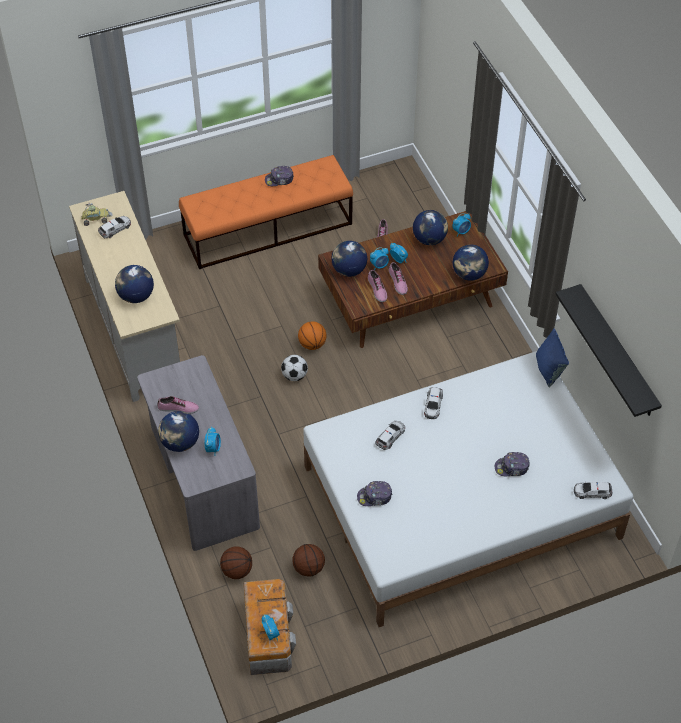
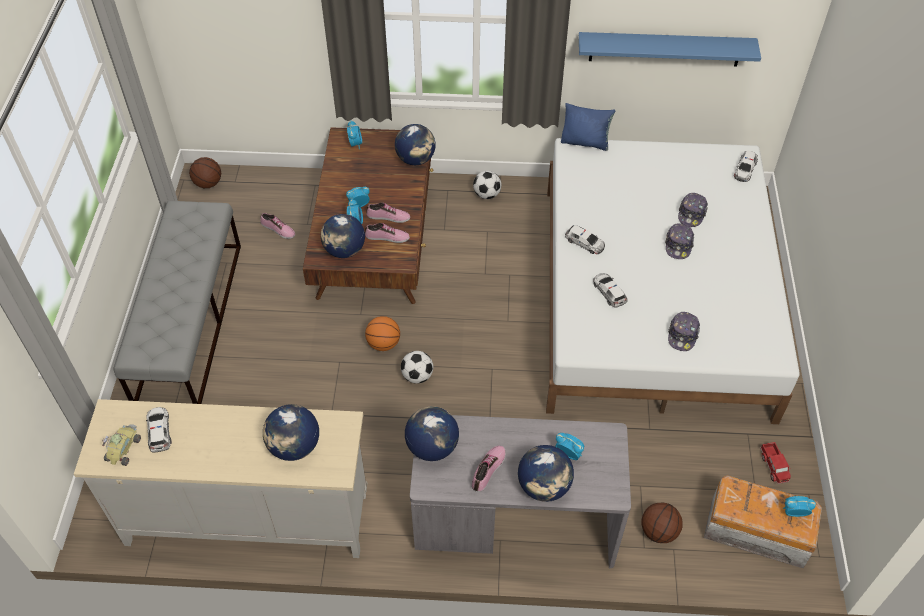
camera: 65 degrees left, 0 degrees up
orange bench [179,155,353,269] -> grey bench [113,201,241,404]
cap [265,166,294,186] -> cap moved to [665,224,694,259]
basketball [292,544,325,577] -> basketball moved to [189,157,221,188]
globe [413,210,448,245] -> globe moved to [405,406,459,461]
black shelf [555,284,662,417] -> blue shelf [579,32,761,66]
none -> football [473,171,502,199]
none -> toy truck [760,442,791,484]

